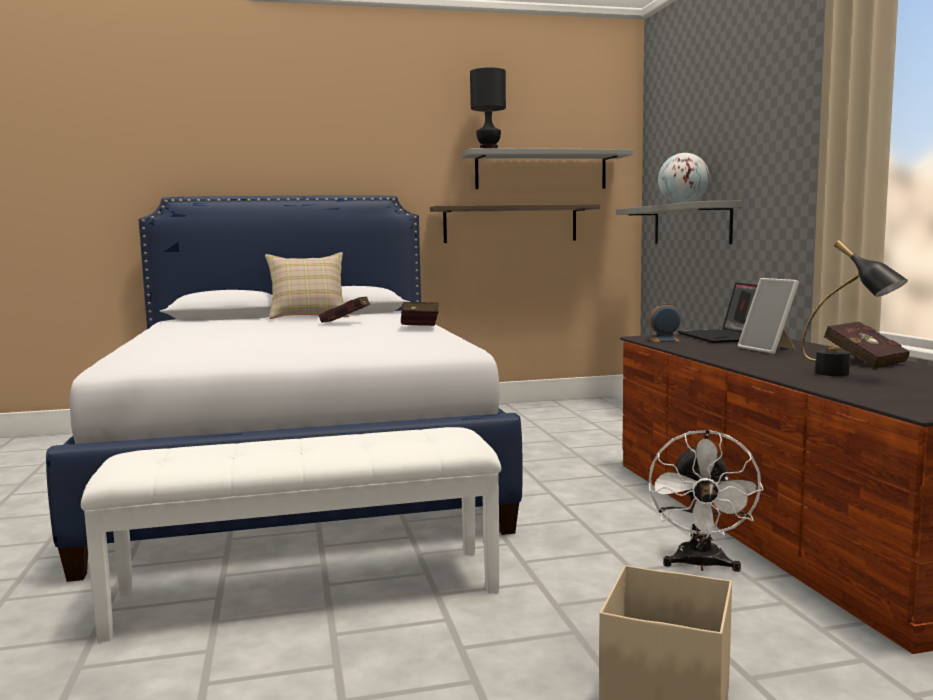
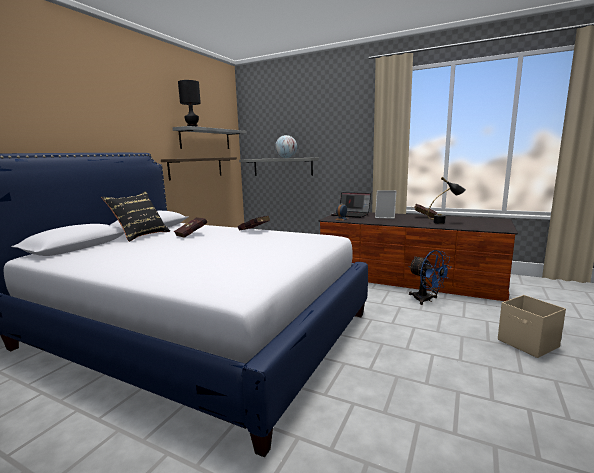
camera: 50 degrees left, 5 degrees up
white bench [81,427,502,643] -> none
beige pillow [265,252,350,319] -> black pillow [101,191,170,242]
white fan [649,429,764,572] -> blue fan [408,250,451,305]

